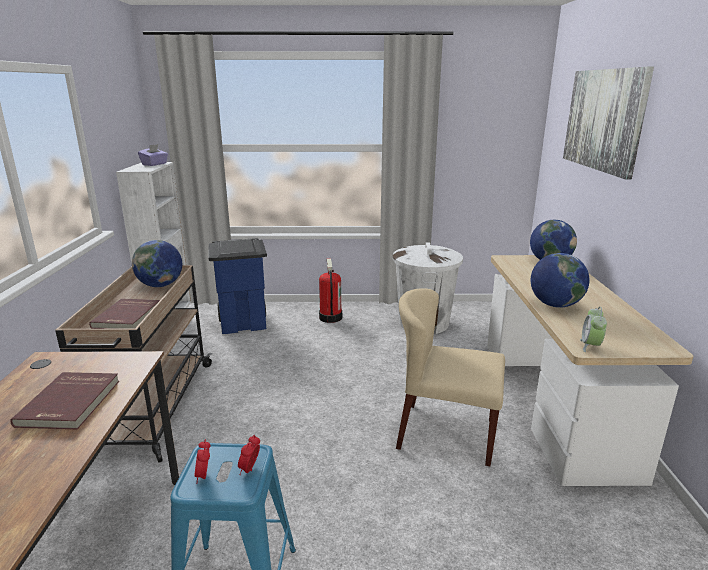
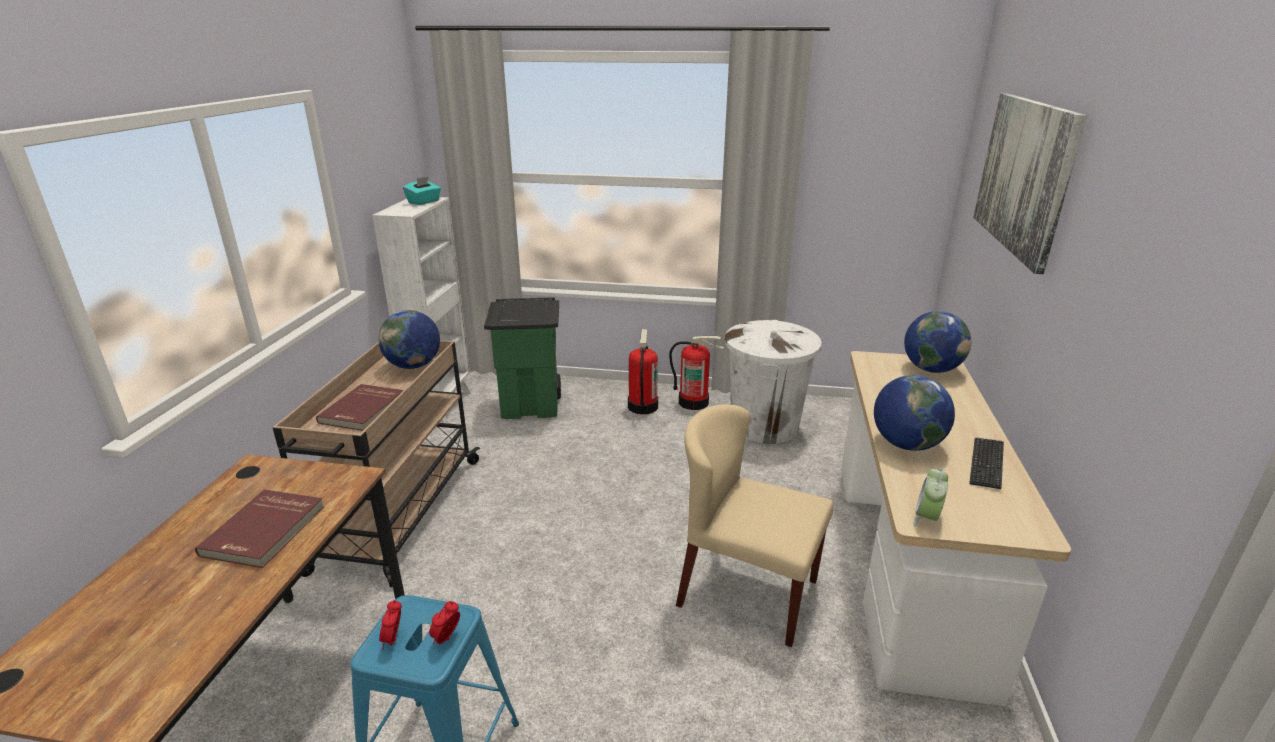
camera: 10 degrees right, 5 degrees up
purple tissue box [138,144,168,166] -> turquoise tissue box [403,176,441,205]
blue trash can [208,238,267,334] -> green trash can [484,297,561,419]
none -> fire extinguisher [669,336,724,410]
none -> keyboard [969,438,1004,489]

